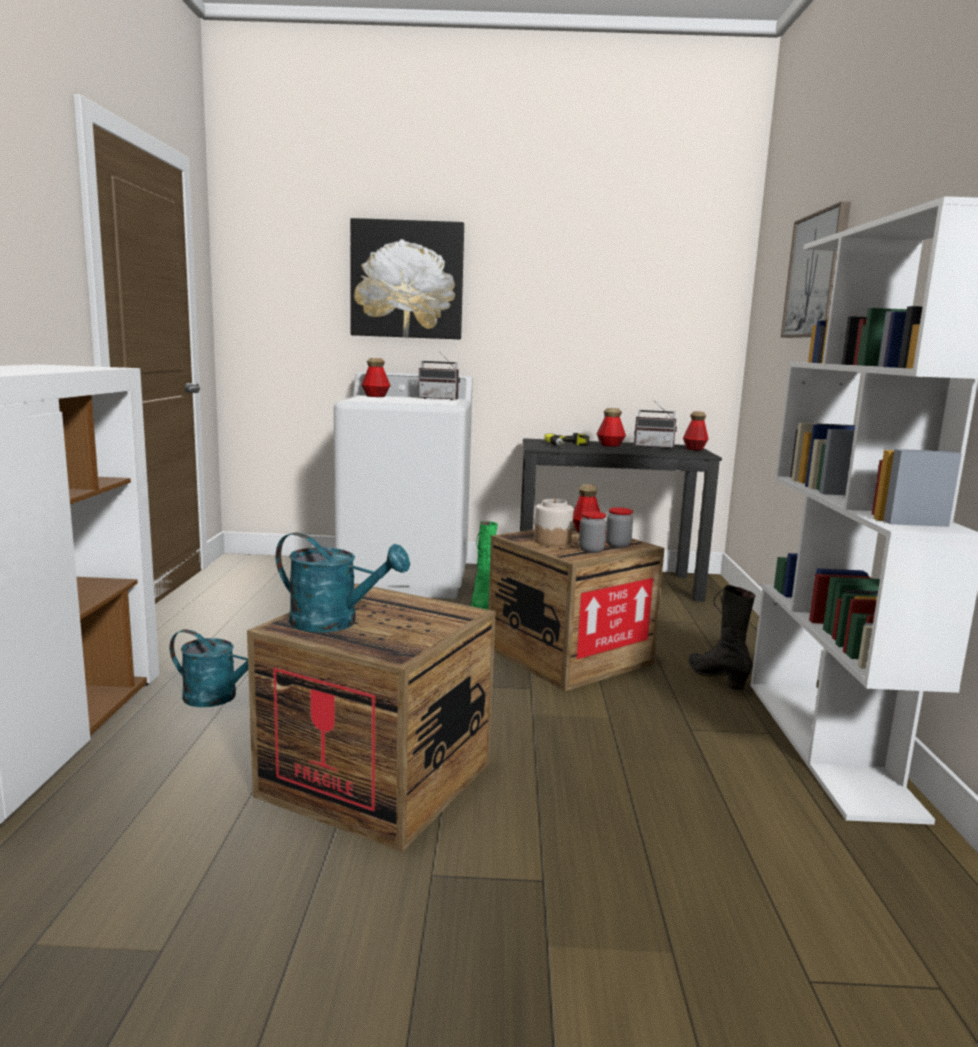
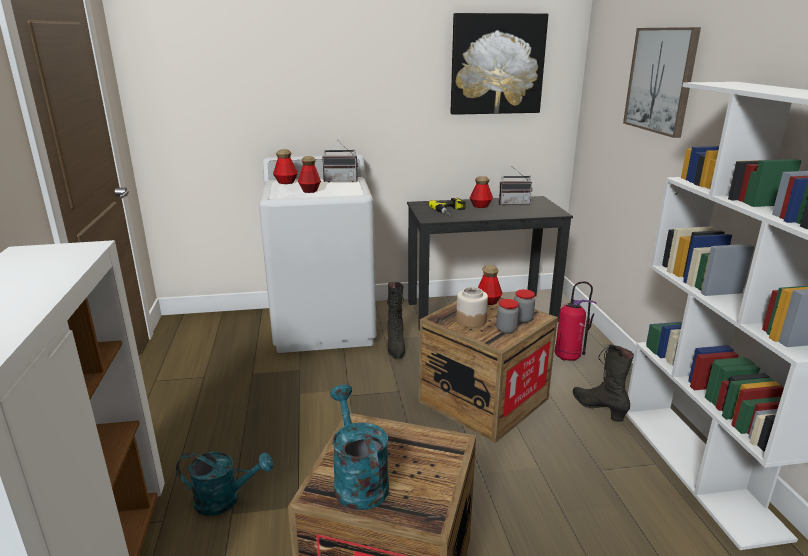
camera: 10 degrees left, 10 degrees up
turquoise watering can [276,532,410,632] -> turquoise watering can turned 120 degrees counterclockwise [330,385,389,510]
picture [350,218,464,339] -> picture moved to [451,13,548,115]
green boot [471,521,498,610] -> black boot [387,282,406,359]
bottle [683,411,708,451] -> bottle moved to [298,156,321,193]
none -> fire extinguisher [555,281,597,361]

